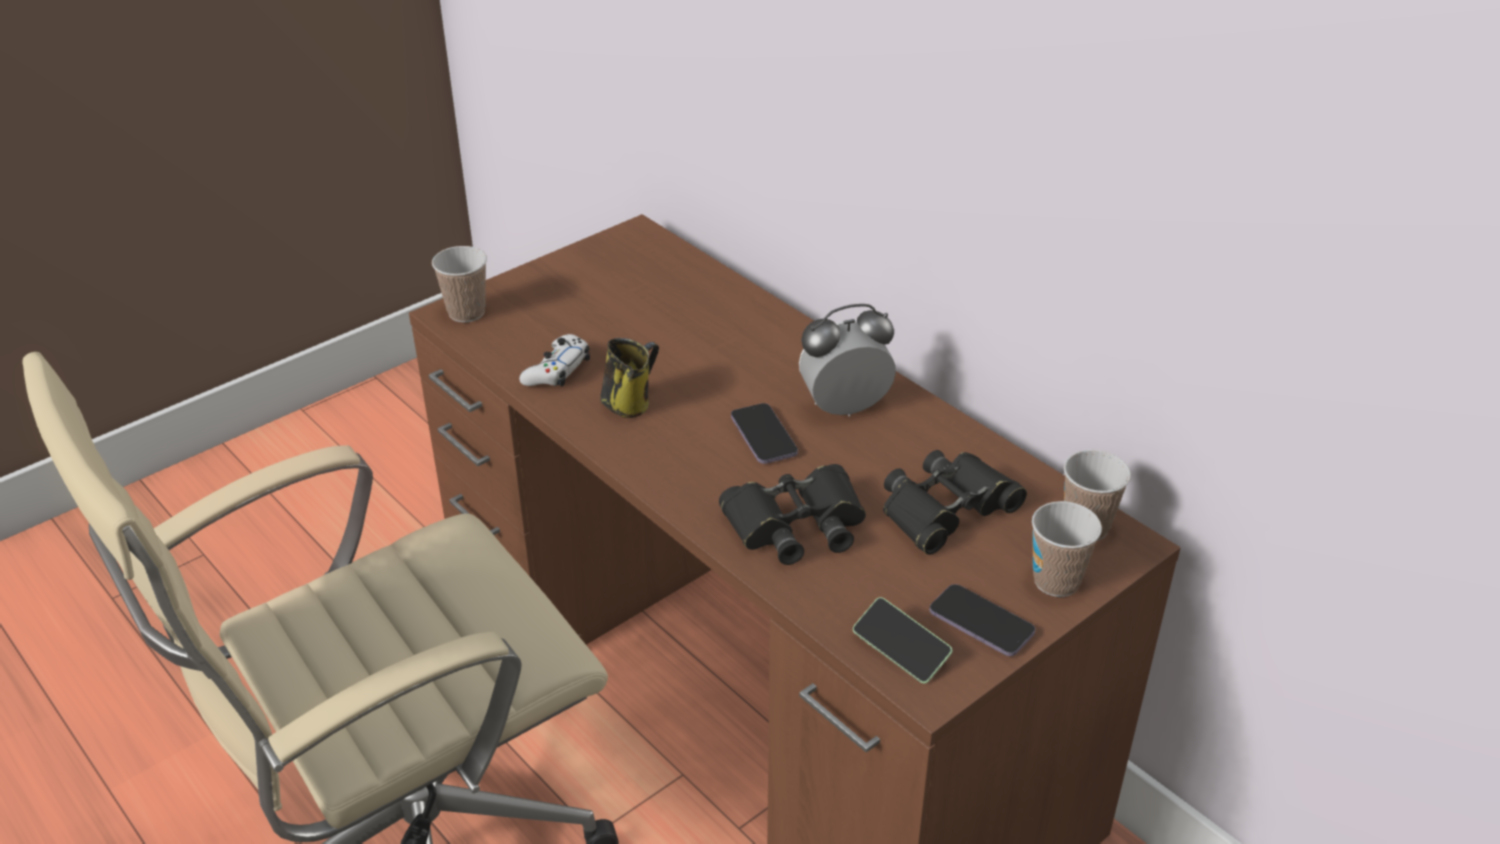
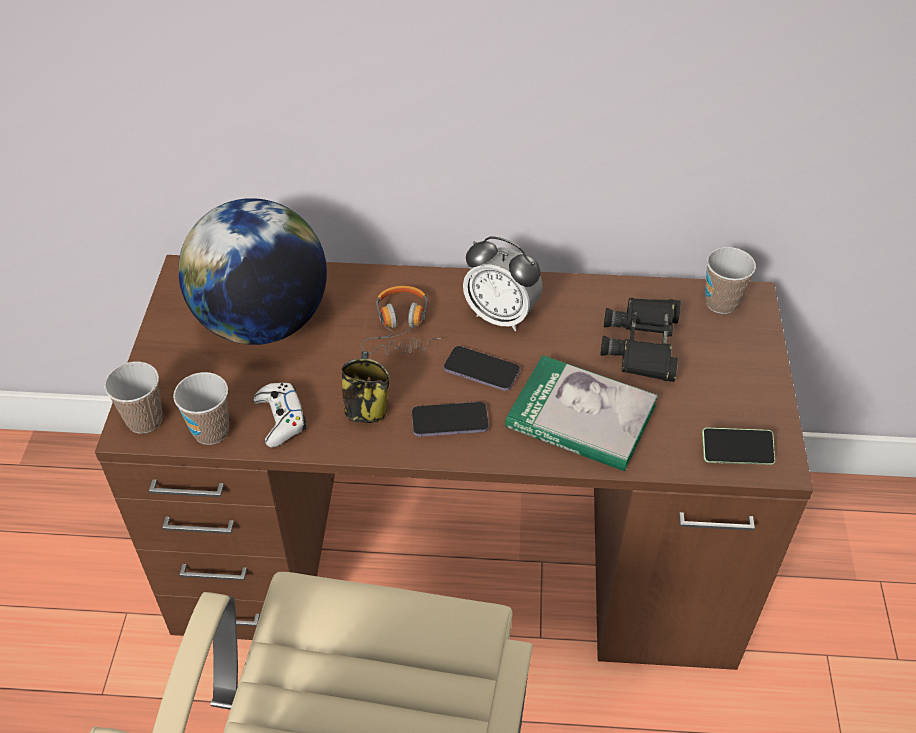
camera: 45 degrees left, 10 degrees up
black binoculars [719,464,866,565] -> book [505,355,658,471]
alarm clock [799,304,896,416] -> alarm clock turned 90 degrees counterclockwise [463,236,543,331]
phone [929,584,1035,656] -> phone moved to [412,402,489,437]
cup [1032,501,1102,597] -> cup moved to [173,372,229,445]
none -> globe [178,198,327,345]
none -> headphones [361,286,441,355]

